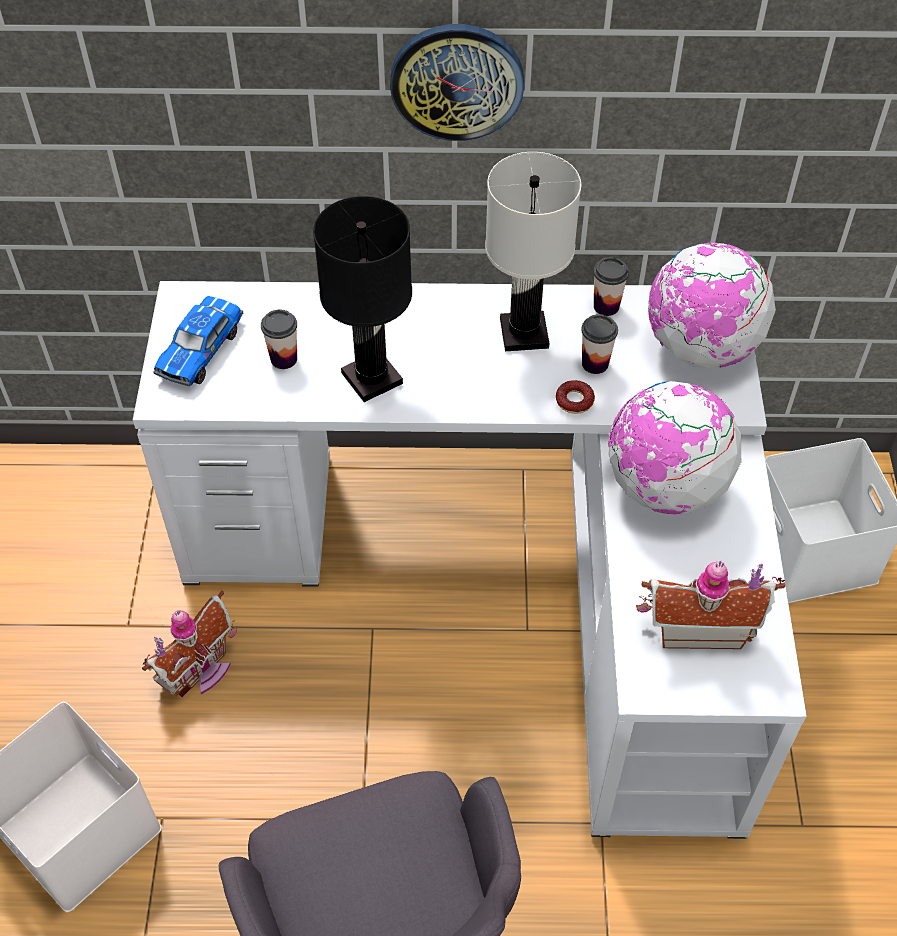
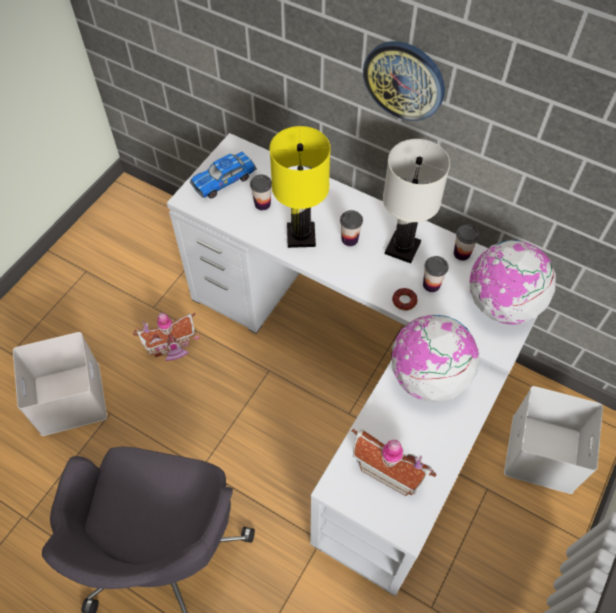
camera: 30 degrees right, 5 degrees up
black table lamp [313,196,412,402] -> yellow table lamp [269,126,331,248]
none -> cup [340,210,363,246]

